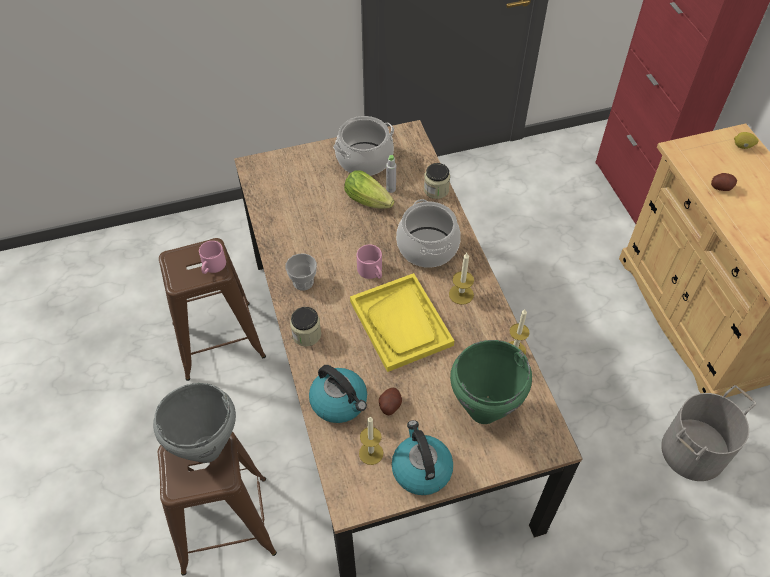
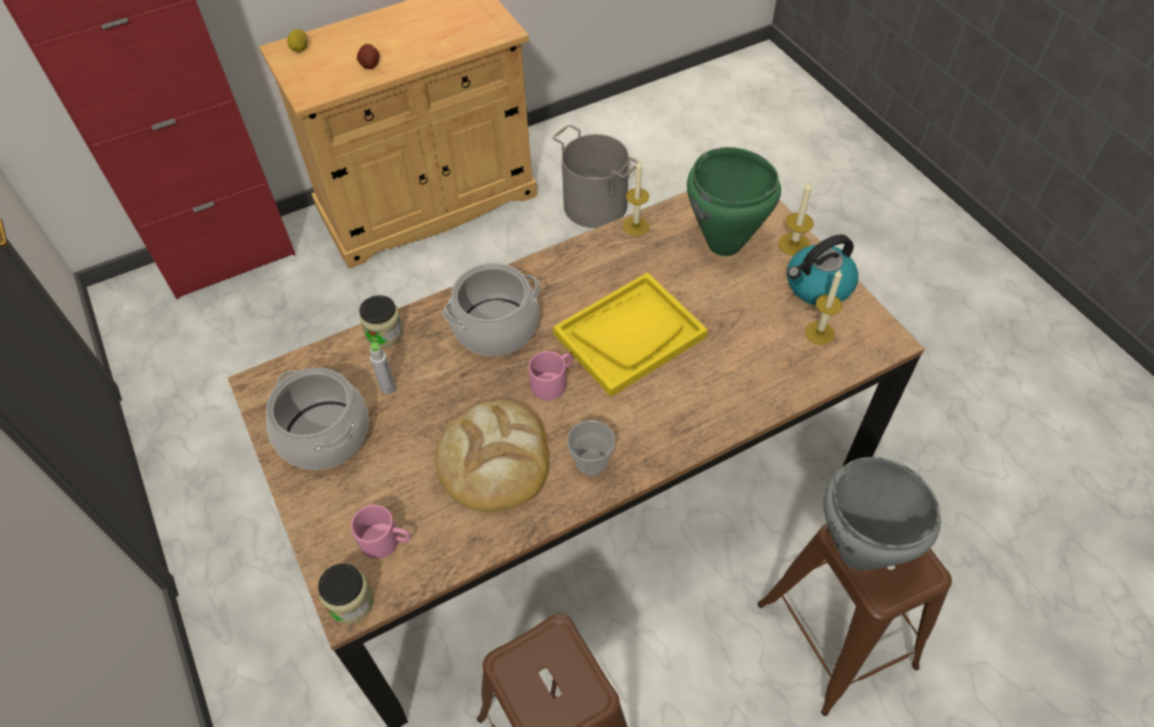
camera: 100 degrees left, 0 degrees up
pink mug [199,241,226,274] -> pink mug moved to [351,505,411,559]
jar [290,307,321,347] -> jar moved to [318,564,374,624]
kettle [309,365,367,423] -> none
lettuce [344,171,394,209] -> none
potato [379,388,402,415] -> none
candle [449,253,474,305] -> candle moved to [778,182,814,256]
none -> bread [435,400,549,512]

